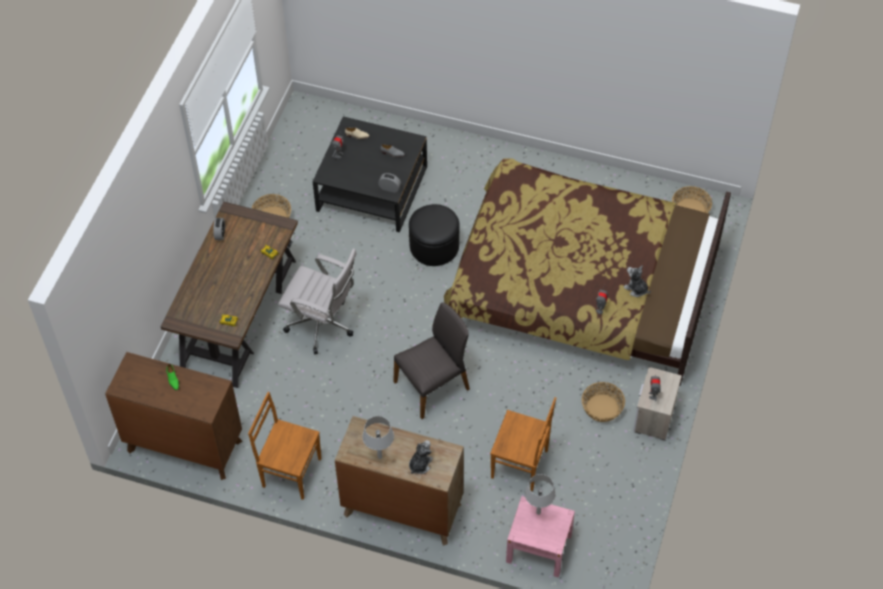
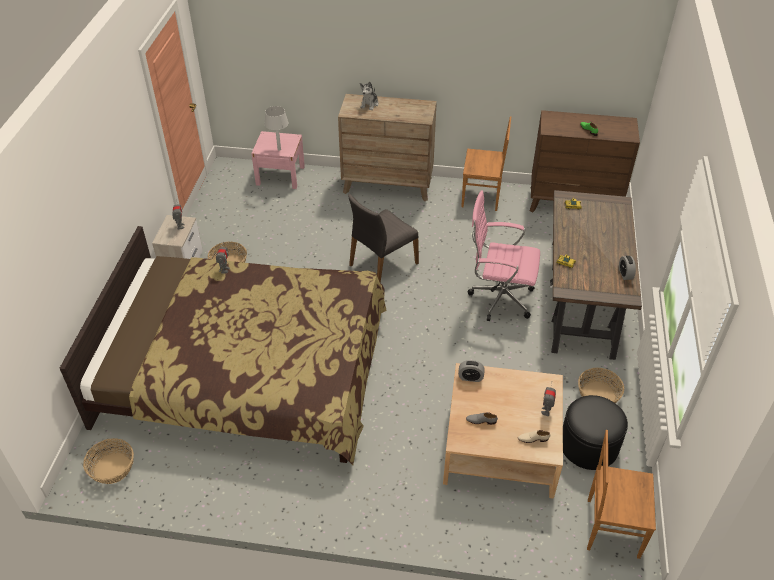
camera: 170 degrees right, 10 degrees down
white office chair [278,248,357,355] -> pink office chair [468,191,540,321]
black coffee table [312,116,427,232] -> beige coffee table [443,363,563,499]
grey table lamp [362,416,394,459] -> none
black ottoman [409,204,460,266] -> black ottoman moved to [563,395,628,470]
brown chair [490,397,556,491] -> brown chair moved to [587,430,656,559]
plush toy [624,265,651,297] -> none

